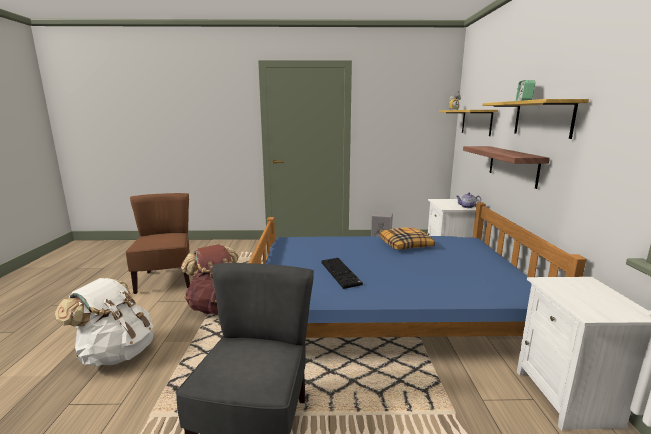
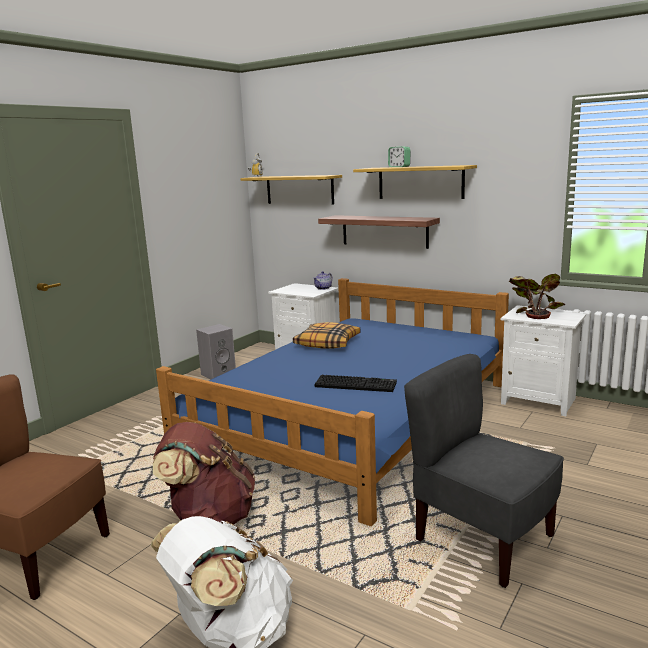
camera: 55 degrees left, 0 degrees up
none -> potted plant [509,274,566,319]

